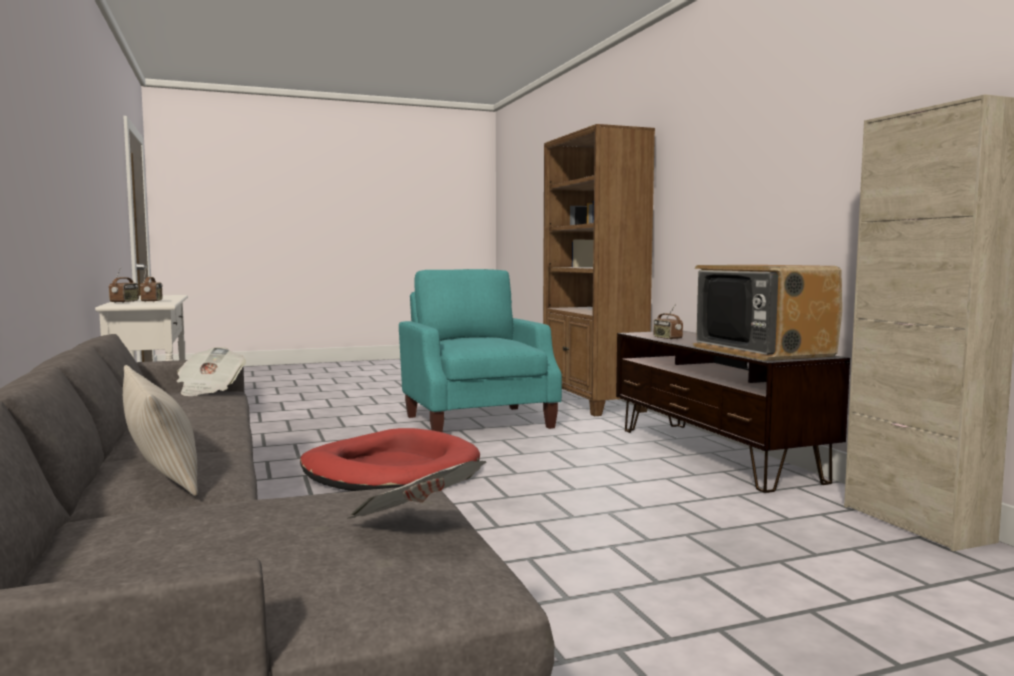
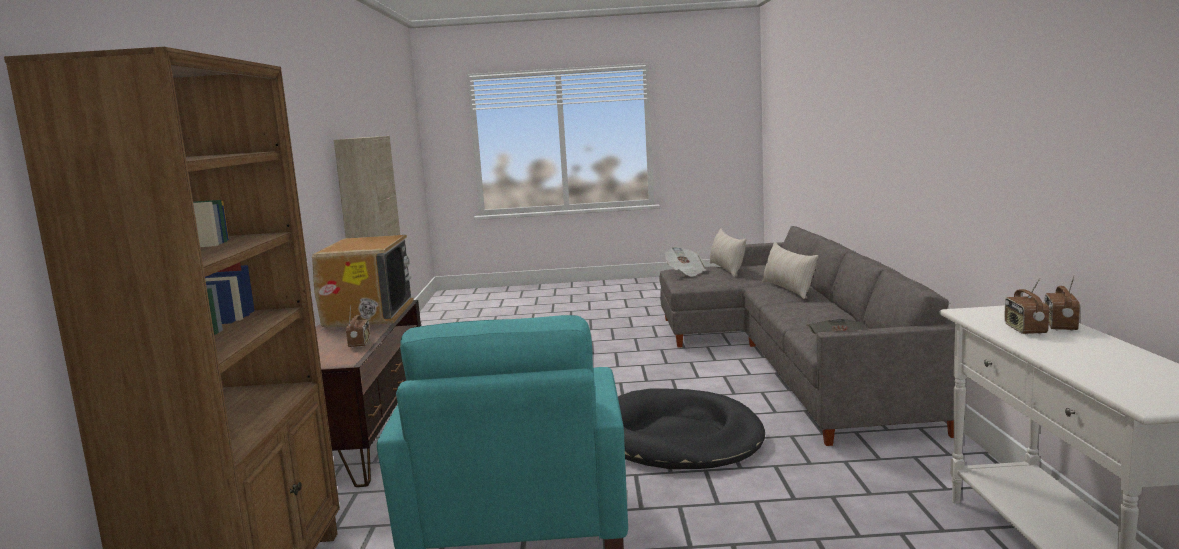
camera: 160 degrees left, 5 degrees up
red dog bed [300,428,480,491] -> black dog bed [618,388,765,469]
none -> beige pillow [710,228,746,277]

